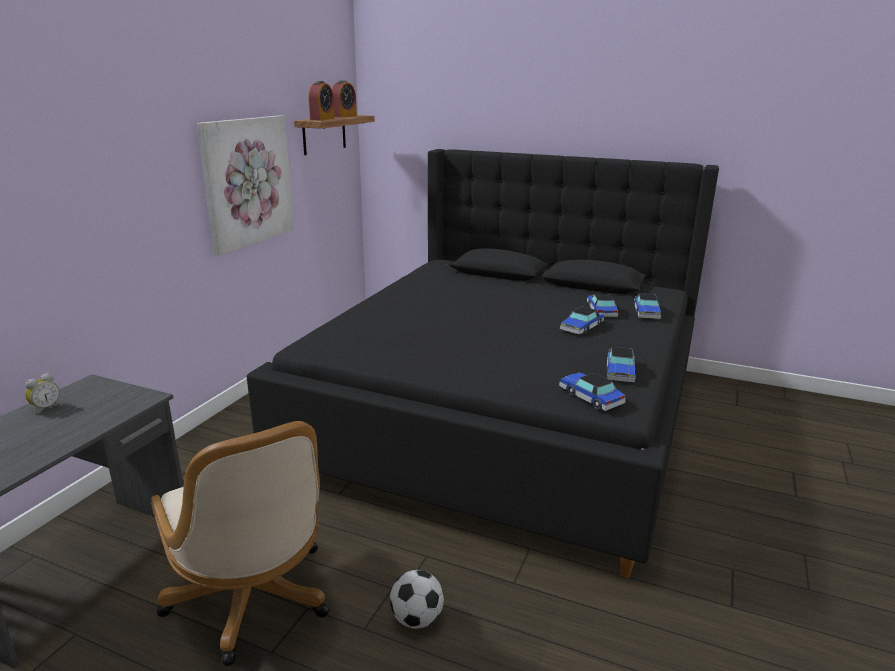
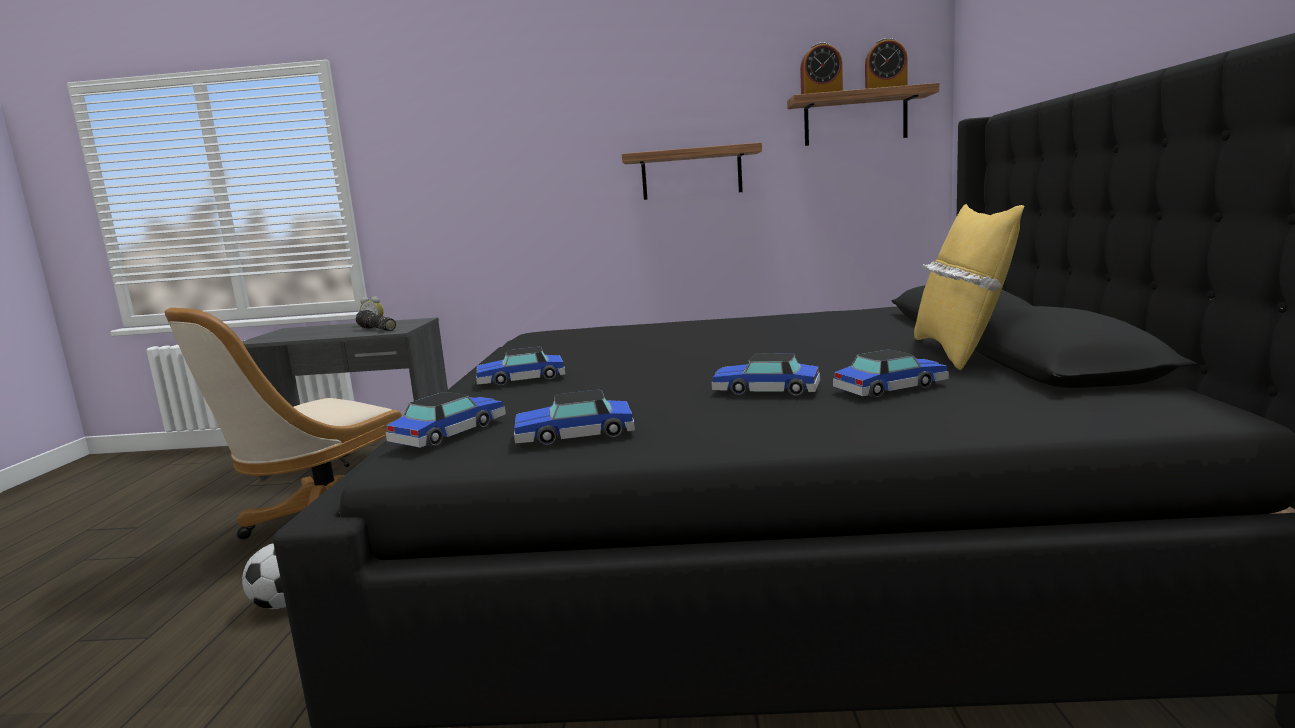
camera: 70 degrees right, 10 degrees down
picture [197,115,294,255] -> shelf [622,143,762,200]
toy car [634,293,661,319] -> toy car moved to [476,347,566,386]
none -> flashlight [356,310,396,331]
none -> yellow pillow [914,204,1024,370]

